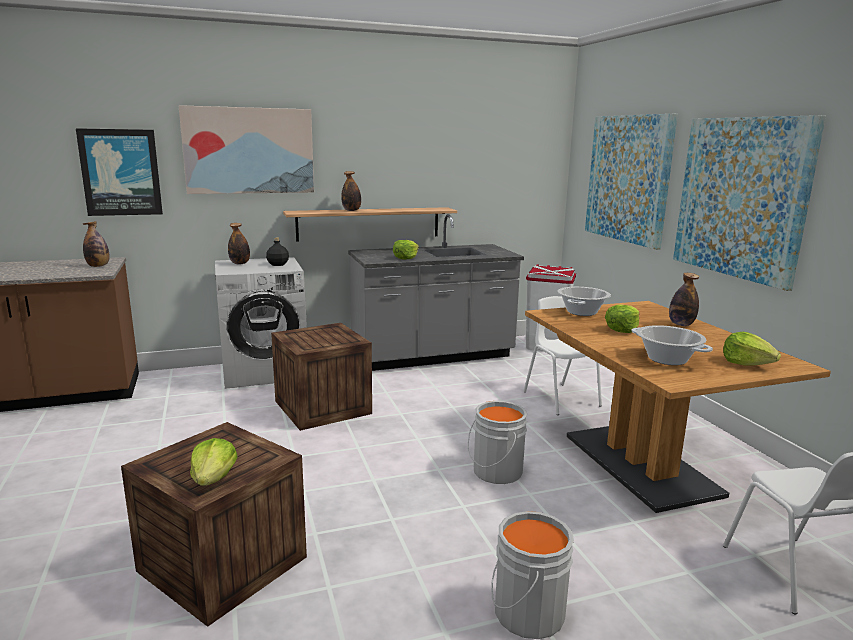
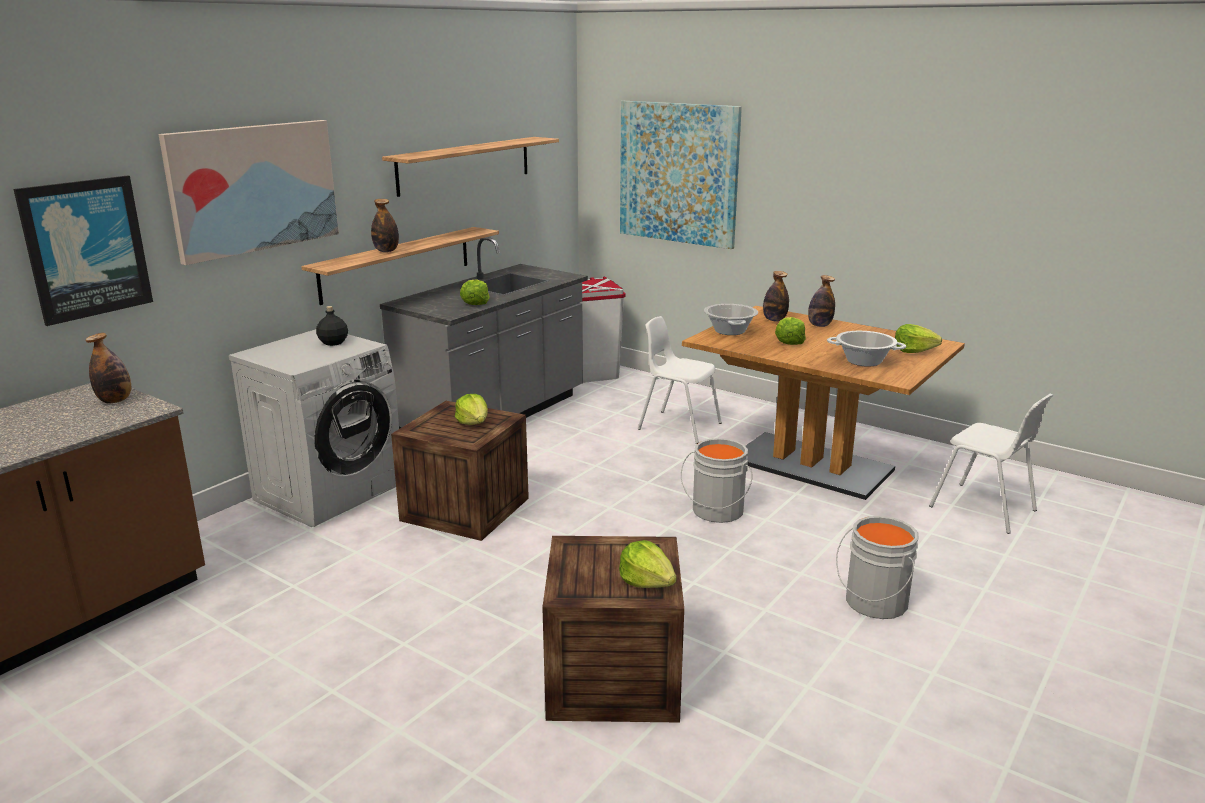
camera: 35 degrees left, 5 degrees up
bottle [228,223,250,264] -> bottle moved to [763,271,789,322]
picture [673,115,826,291] -> none
none -> shelf [382,137,559,197]
none -> lettuce [455,394,488,425]

